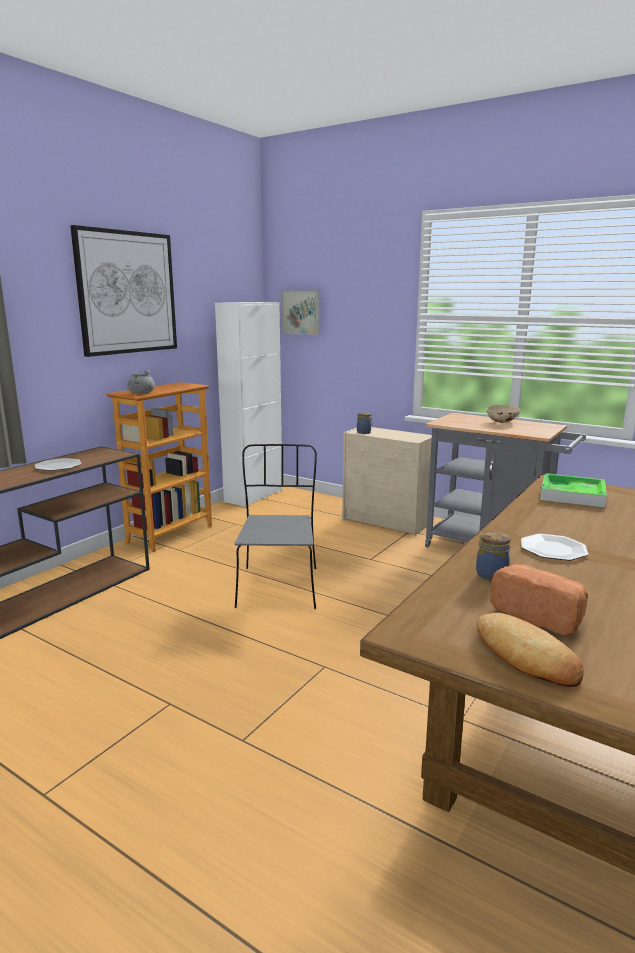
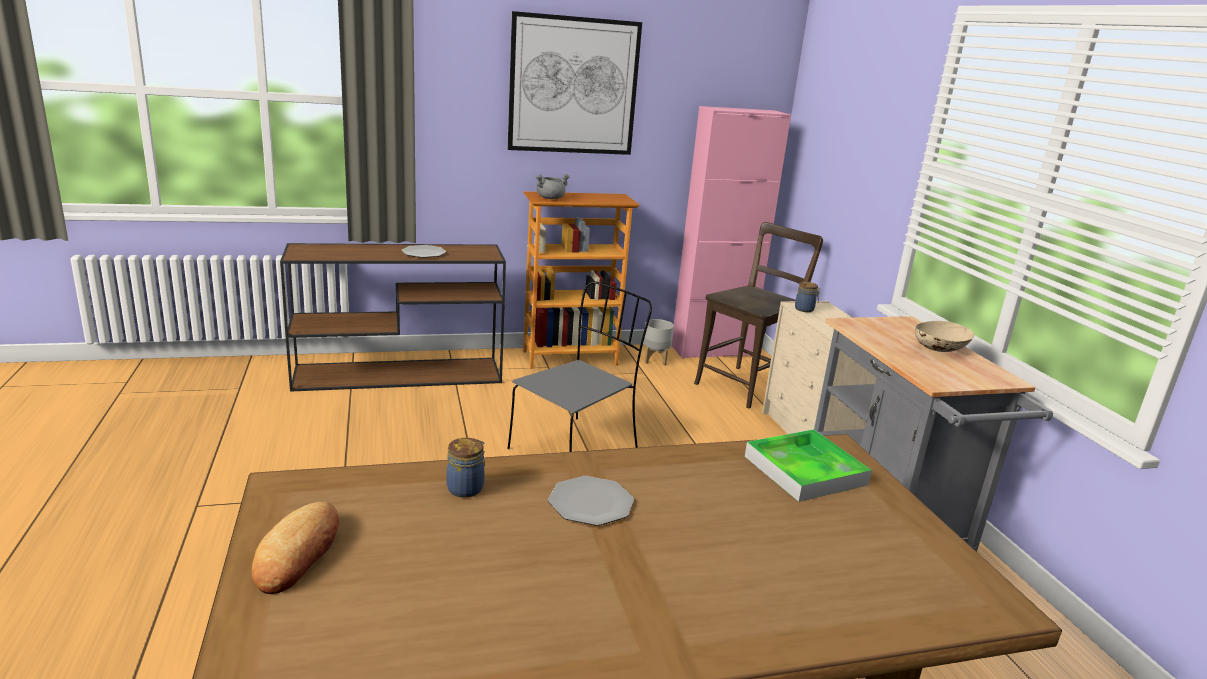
camera: 40 degrees right, 5 degrees up
white cabinet [215,302,282,507] -> pink cabinet [672,106,791,359]
picture [282,290,320,335] -> none
bread [490,564,588,635] -> none
none -> grey planter [643,319,674,365]
none -> brown chair [694,222,823,408]

